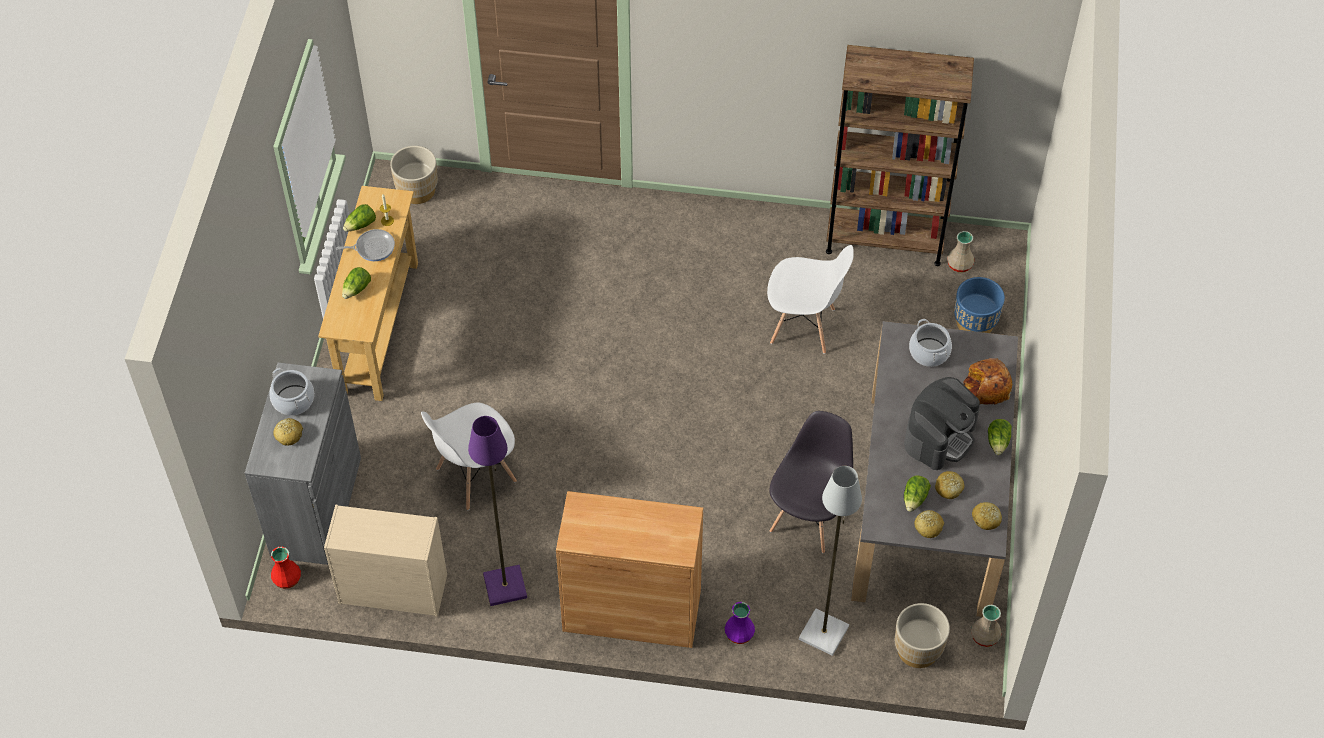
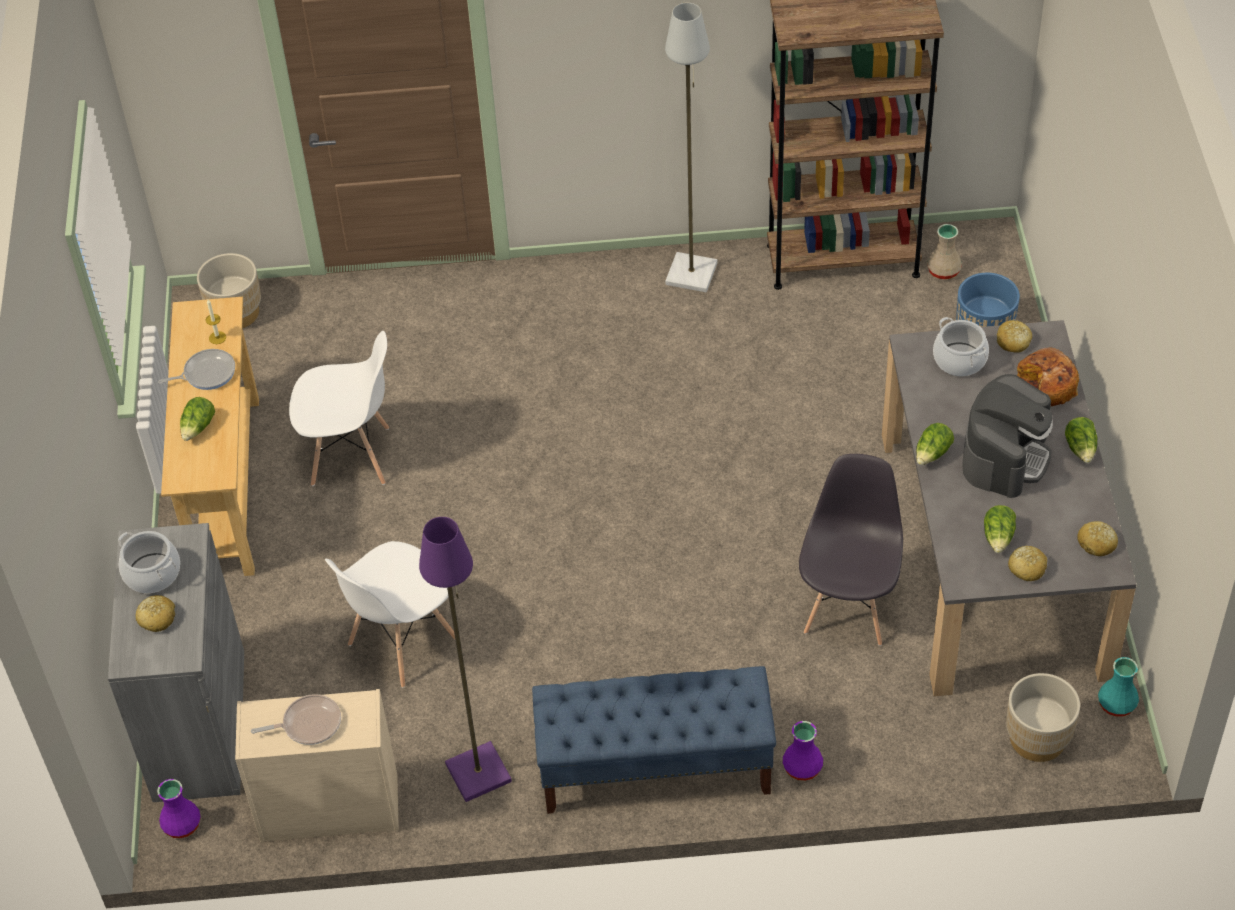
camera: 10 degrees left, 5 degrees down
red vase [271,547,301,589] -> purple vase [157,779,201,838]
lettuce [343,204,376,232] -> lettuce moved to [916,423,954,465]
brown cabinet [556,491,703,648] -> blue bench [532,666,776,814]
white chair [767,245,854,354] -> white chair moved to [289,331,389,486]
grey floor lamp [799,466,862,656] -> grey floor lamp moved to [665,3,718,292]
bread [935,471,965,499] -> bread moved to [997,320,1032,353]
beige vase [971,605,1002,647] -> turquoise vase [1098,657,1139,717]
none -> frying pan [251,694,341,745]

